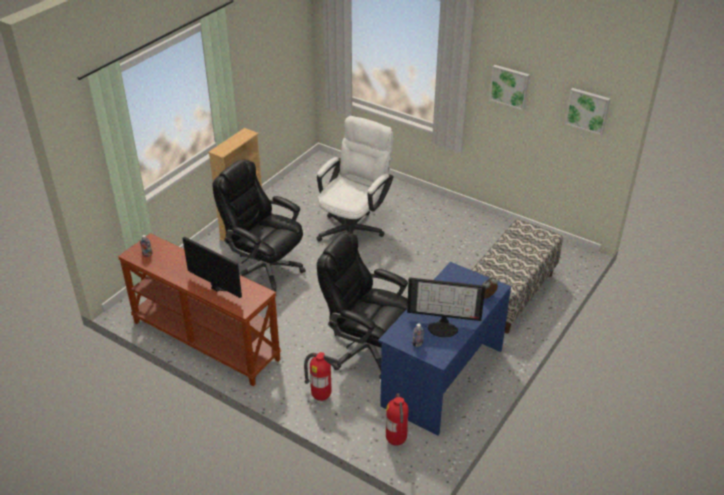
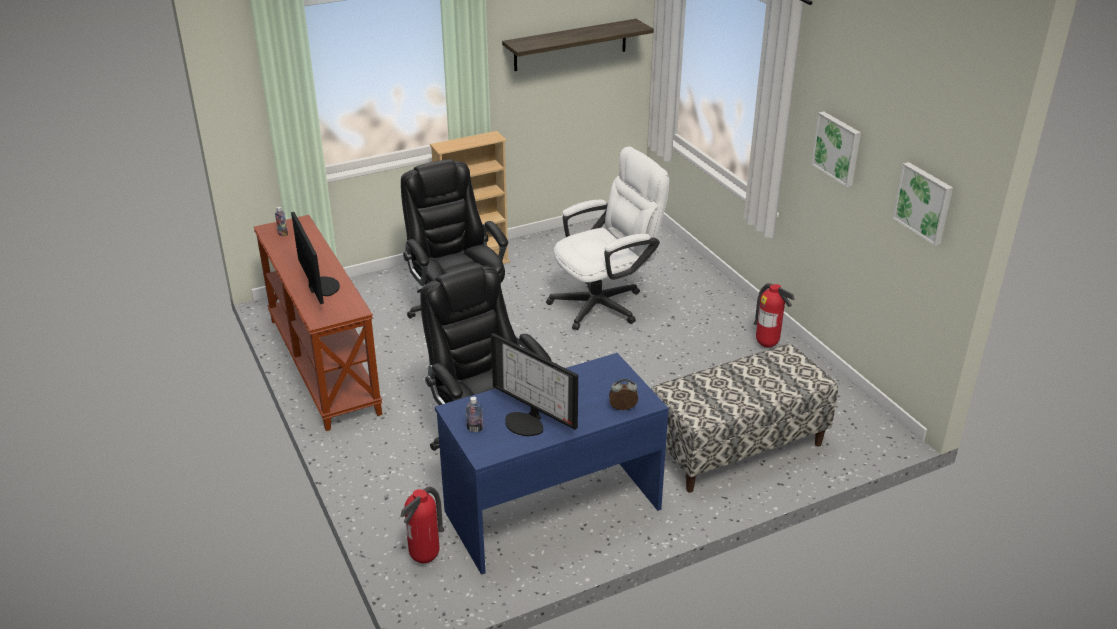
camera: 30 degrees right, 5 degrees down
fire extinguisher [304,352,341,401] -> fire extinguisher moved to [754,283,795,347]
none -> shelf [502,19,654,71]

